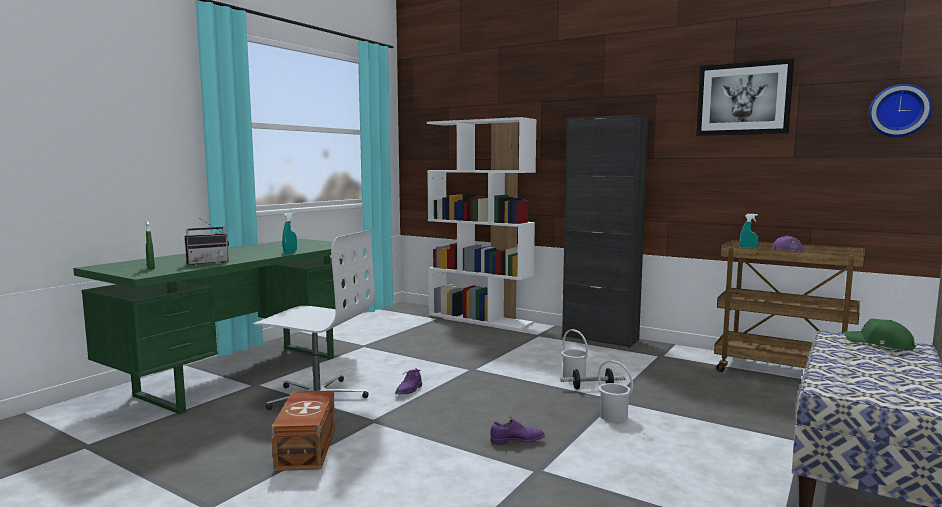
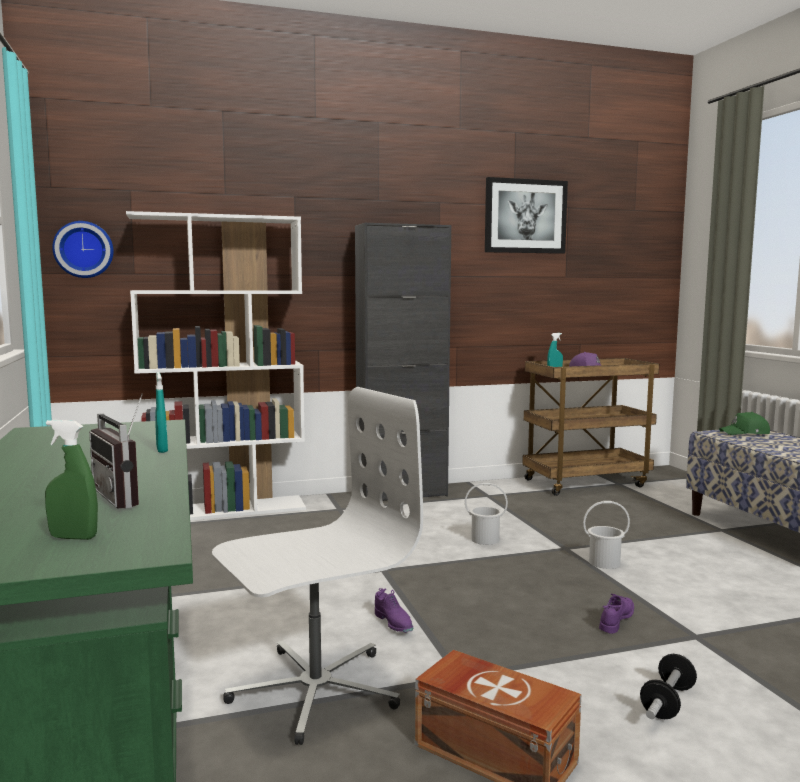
camera: 50 degrees left, 0 degrees up
radio [184,217,229,265] -> radio turned 135 degrees clockwise [89,394,143,509]
dumbbell [560,368,626,390] -> dumbbell moved to [640,654,697,719]
wall clock [869,84,932,137] -> wall clock moved to [52,221,113,278]

